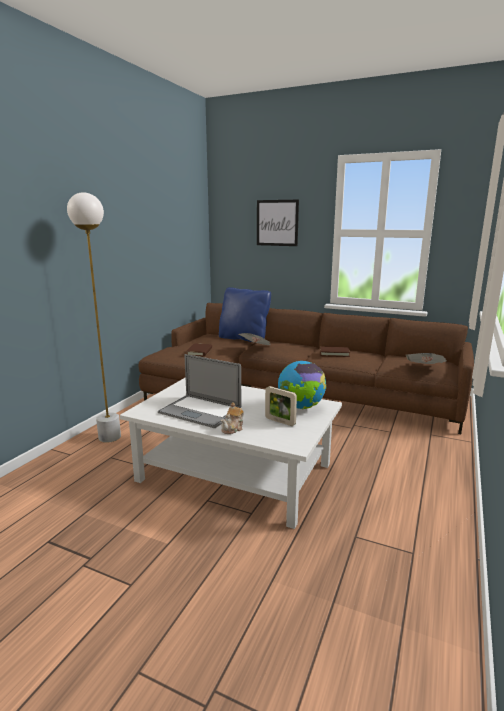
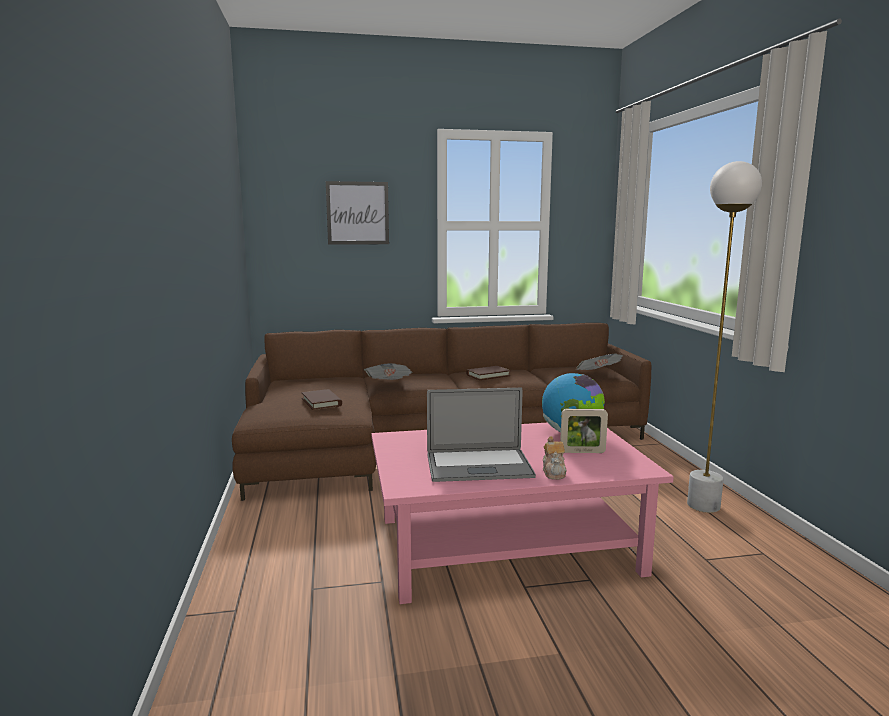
camera: 35 degrees left, 5 degrees down
white floor lamp [67,192,121,443] -> white floor lamp moved to [687,161,762,513]
white coffee table [120,378,342,529] -> pink coffee table [371,422,674,604]
blue pillow [219,287,271,342] -> none

